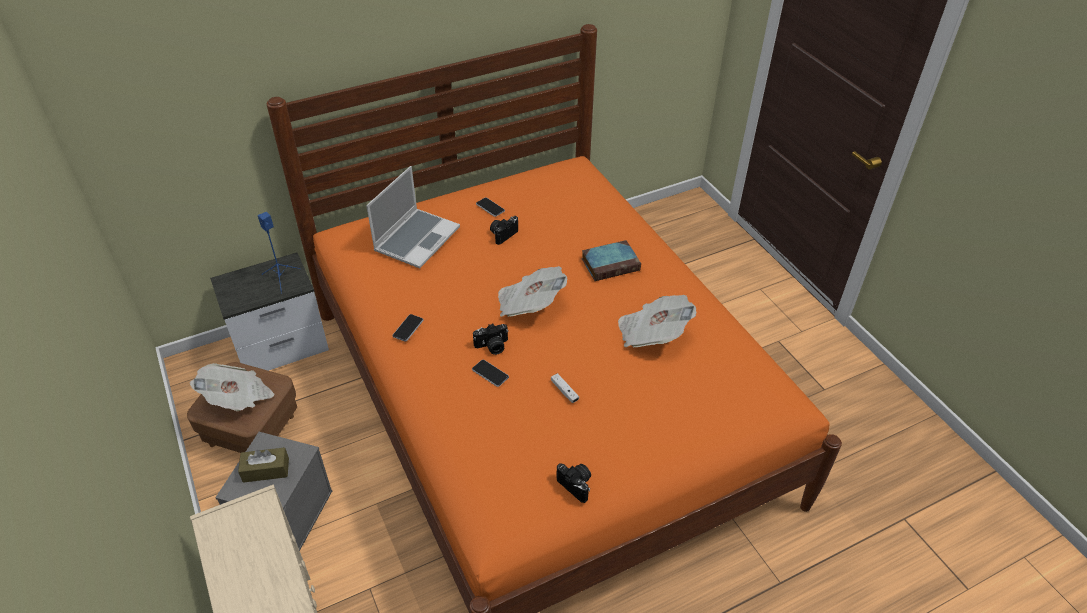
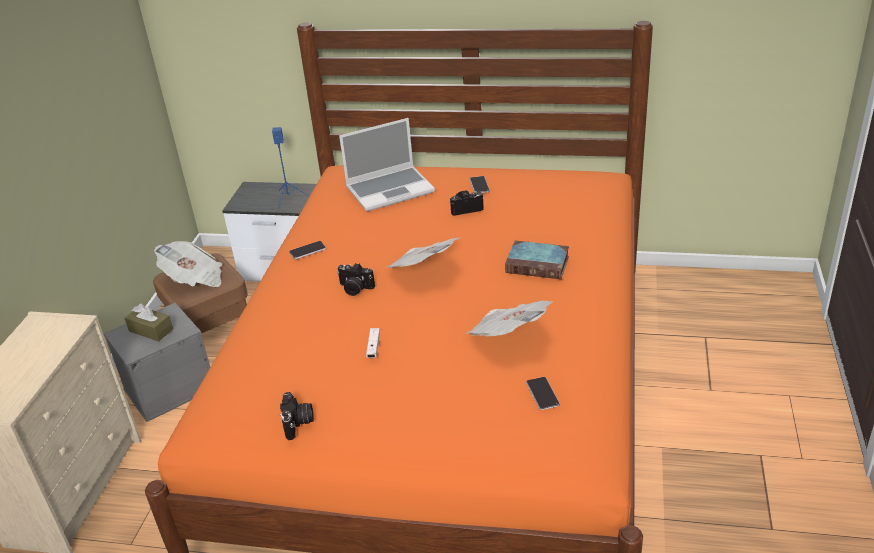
camera: 40 degrees right, 10 degrees down
phone [472,360,509,387] -> phone moved to [526,377,560,410]

